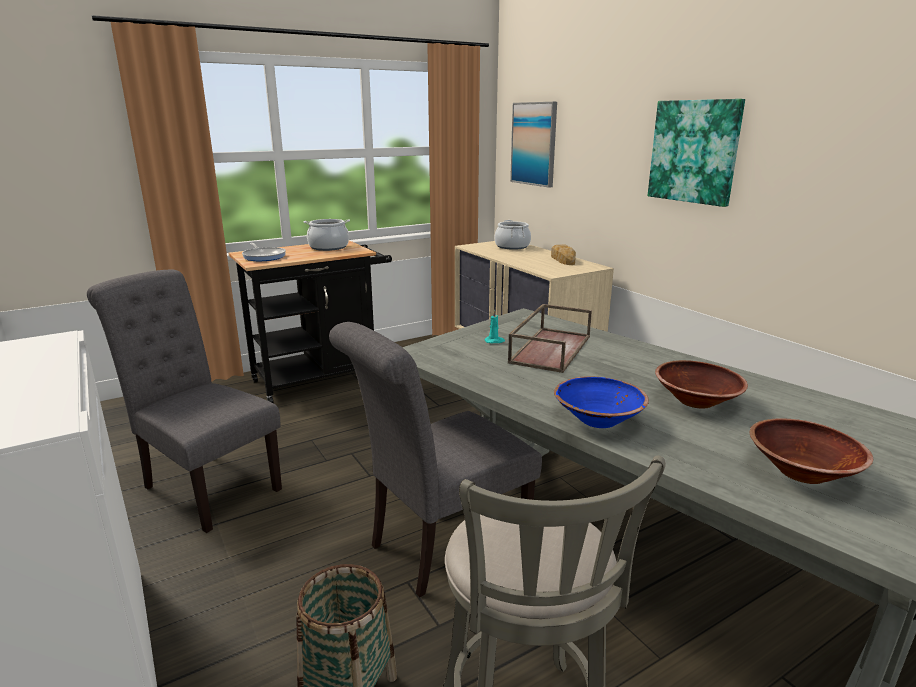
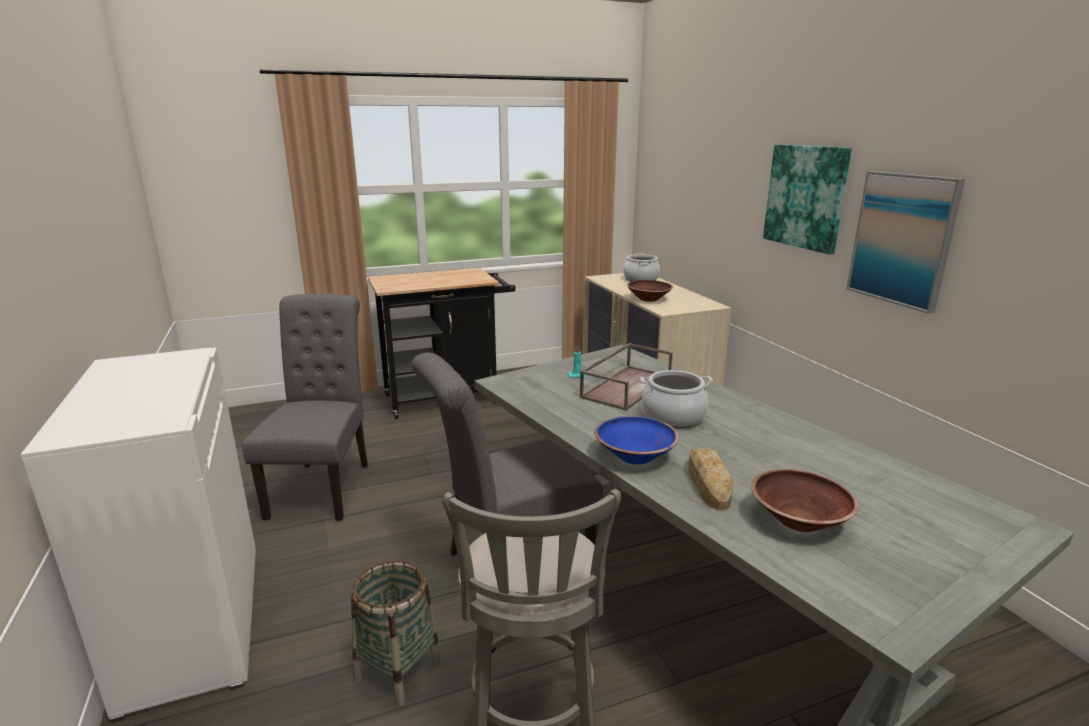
camera: 10 degrees right, 0 degrees up
grey chair [87,270,282,533] -> grey chair turned 45 degrees clockwise [242,294,368,521]
frying pan [242,243,286,261] -> none
cooking pot [304,219,350,251] -> cooking pot moved to [640,370,713,429]
picture [510,102,557,188] -> picture moved to [847,171,965,314]
bread [551,244,576,265] -> bread moved to [688,448,734,510]
brown bowl [655,360,748,408] -> brown bowl moved to [627,280,673,302]

